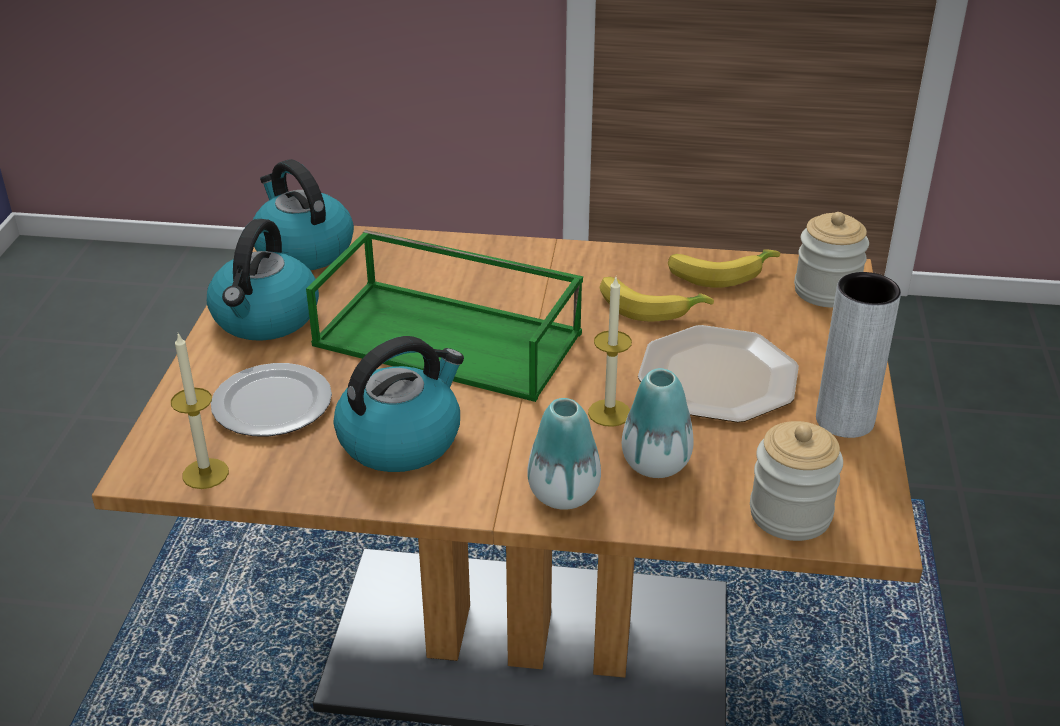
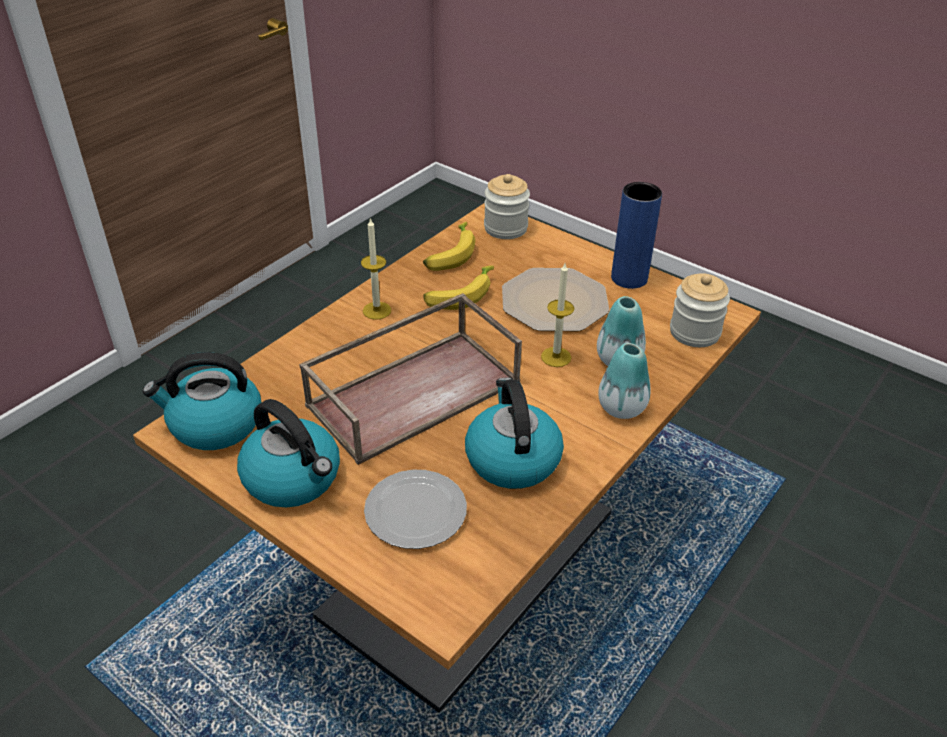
camera: 60 degrees left, 5 degrees up
candle [171,333,229,489] -> candle moved to [361,217,391,320]
green tray [306,230,583,402] -> brown tray [299,293,522,465]
grey vase [816,272,901,438] -> blue vase [611,182,662,289]

